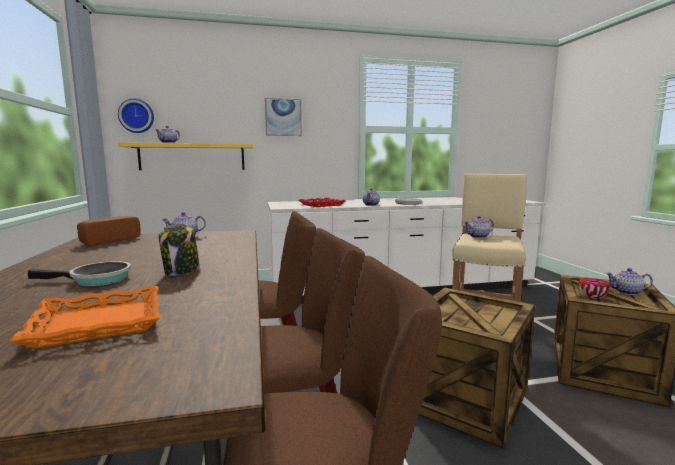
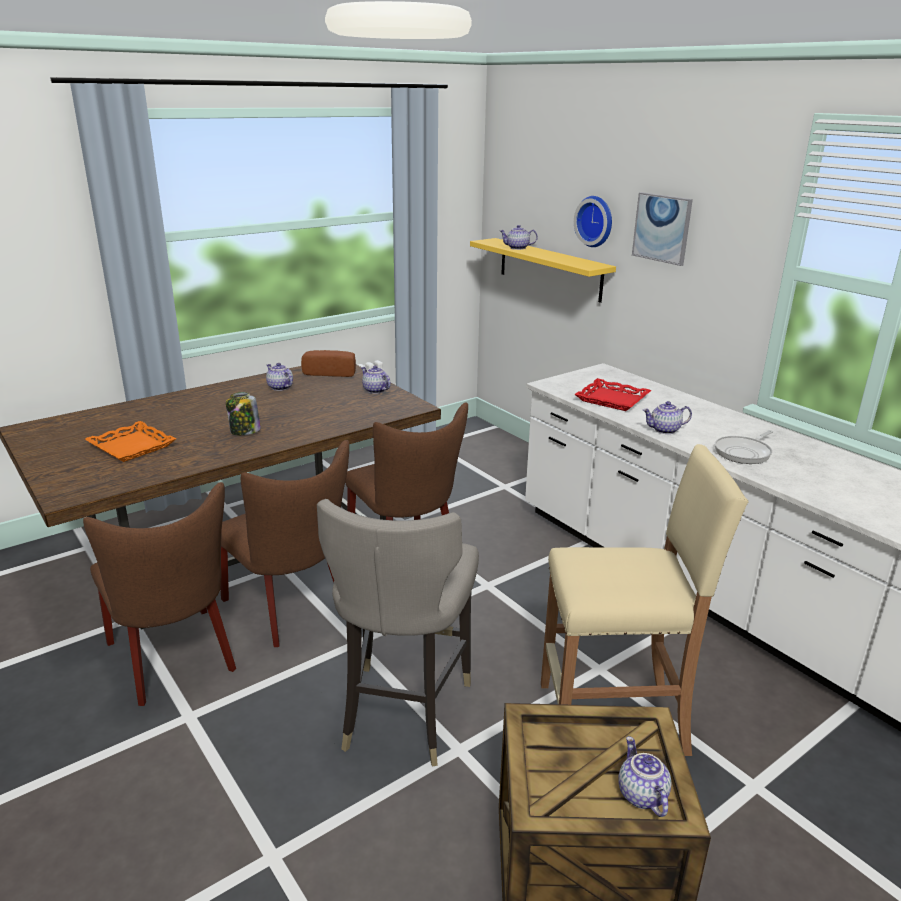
camera: 65 degrees right, 15 degrees up
frying pan [28,261,131,286] -> none
wall clock [118,99,154,133] -> wall clock moved to [574,196,612,247]
crate [419,287,535,448] -> grey stool [317,499,479,767]
teapot [464,216,494,238] -> teapot moved to [266,363,293,391]
bowl [579,278,610,299] -> none

